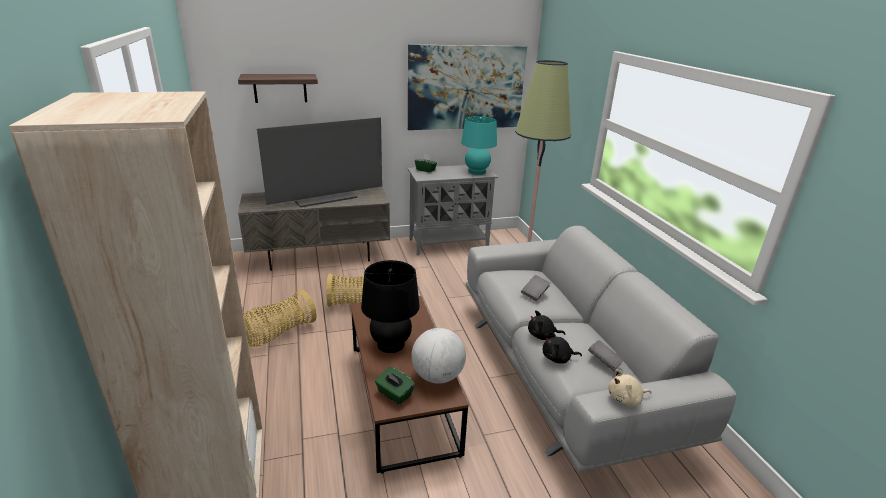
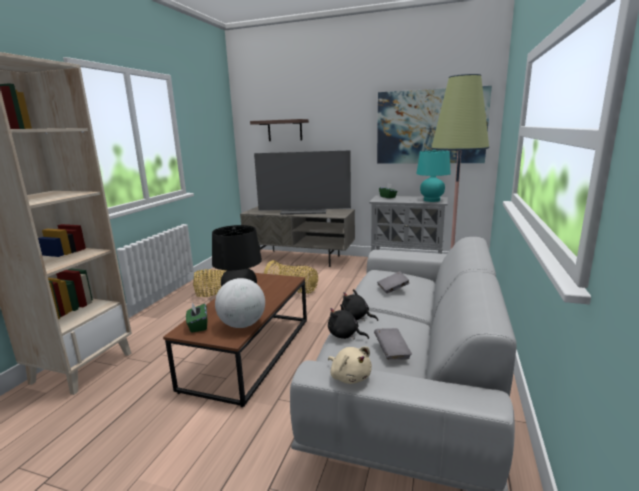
camera: 35 degrees right, 10 degrees down
beige plush toy [608,369,652,406] -> beige plush toy turned 150 degrees counterclockwise [328,347,372,384]

